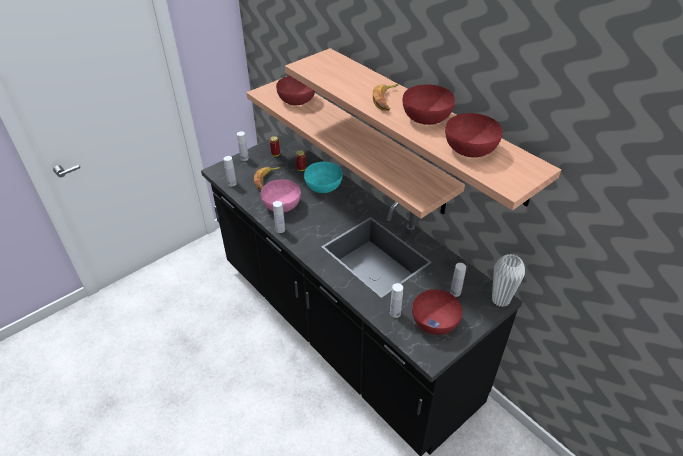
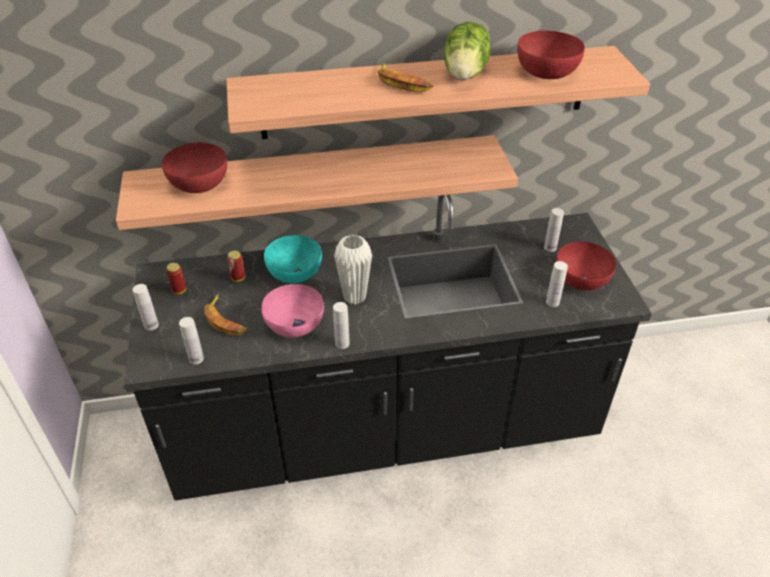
camera: 60 degrees left, 0 degrees up
red bowl [403,84,455,125] -> lettuce [444,22,490,81]
white vase [492,254,525,307] -> white vase moved to [334,235,372,305]

